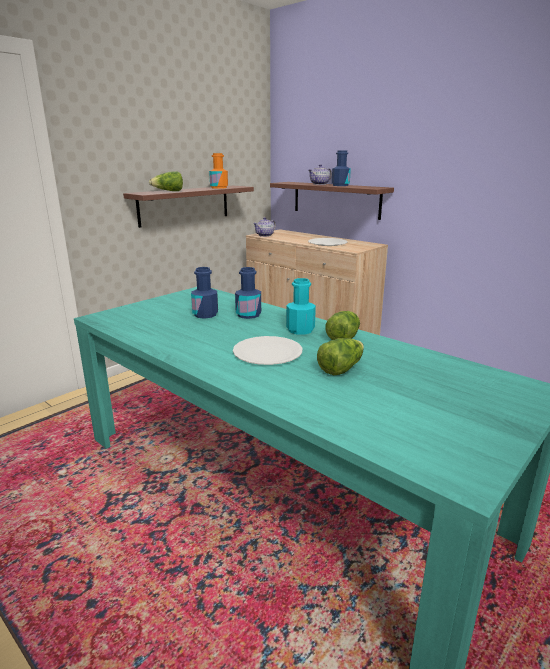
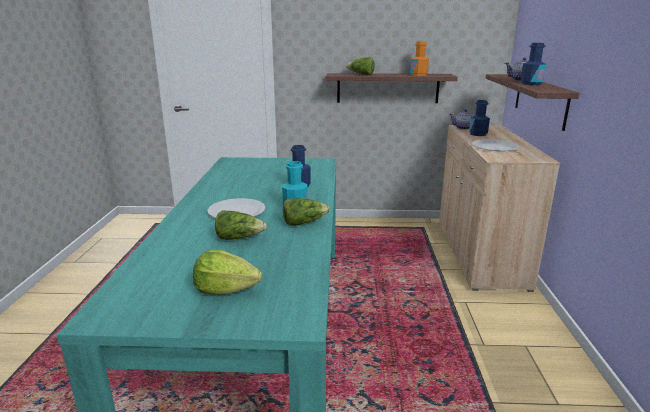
camera: 50 degrees right, 0 degrees up
blue bottle [191,267,218,319] -> blue bottle moved to [469,100,490,136]
none -> lettuce [193,250,262,295]

